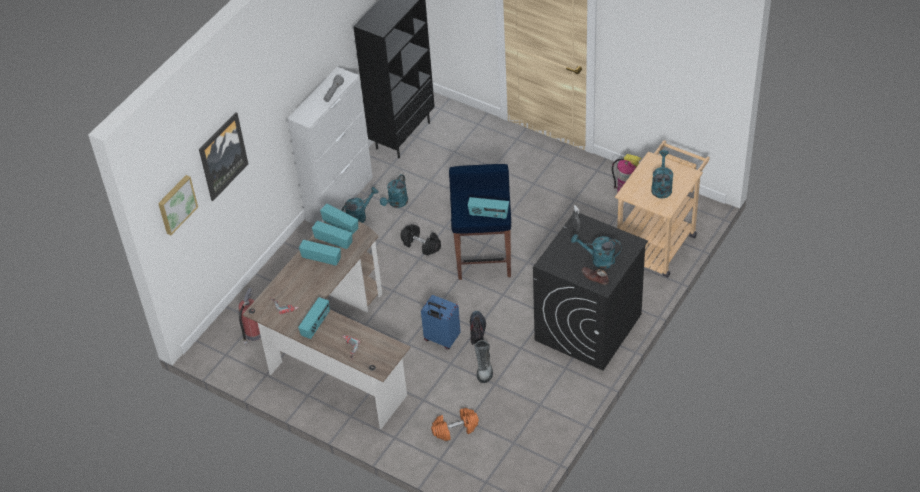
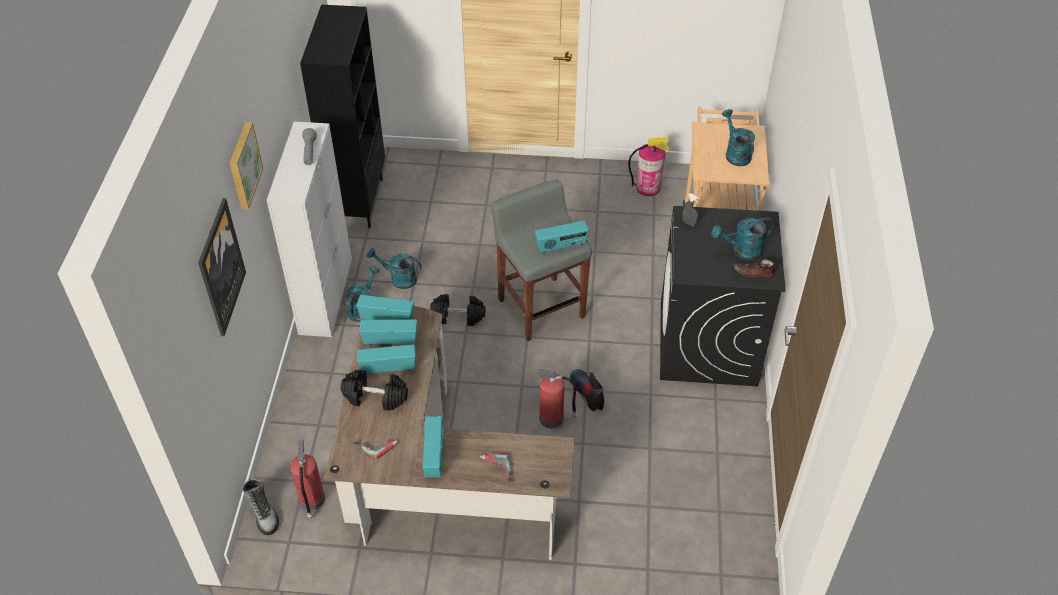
camera: 30 degrees left, 0 degrees up
picture [158,175,198,235] -> picture moved to [230,122,263,209]
turquoise watering can [380,174,408,208] -> turquoise watering can turned 105 degrees clockwise [367,248,422,289]
blue suitcase [421,295,461,349] -> fire extinguisher [537,369,577,429]
orange dumbbell [431,408,479,441] -> none
blue stool [449,164,511,280] -> grey stool [491,179,592,341]
boot [474,340,493,383] -> boot moved to [242,479,279,535]
none -> black dumbbell [341,370,408,411]

